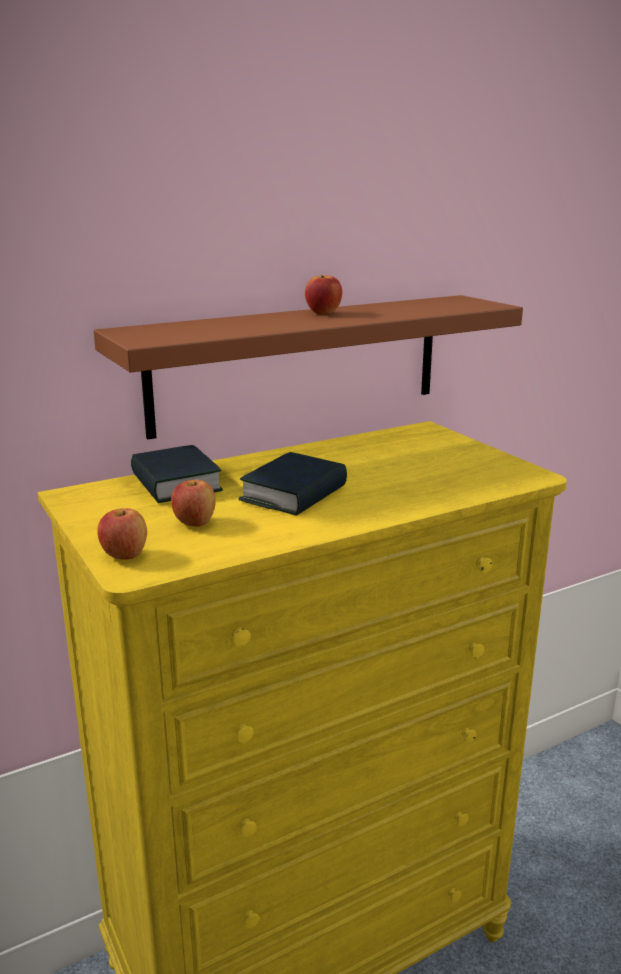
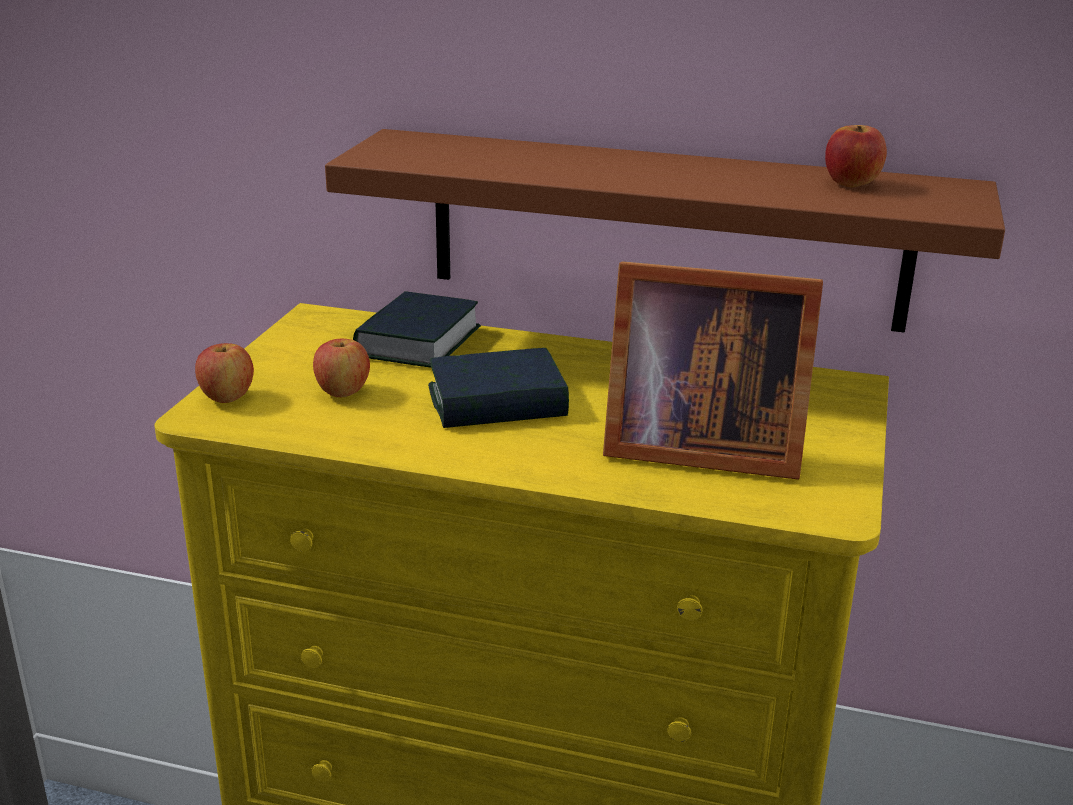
camera: 45 degrees right, 5 degrees up
apple [305,275,342,314] -> apple moved to [825,125,887,188]
none -> picture frame [603,261,823,480]

